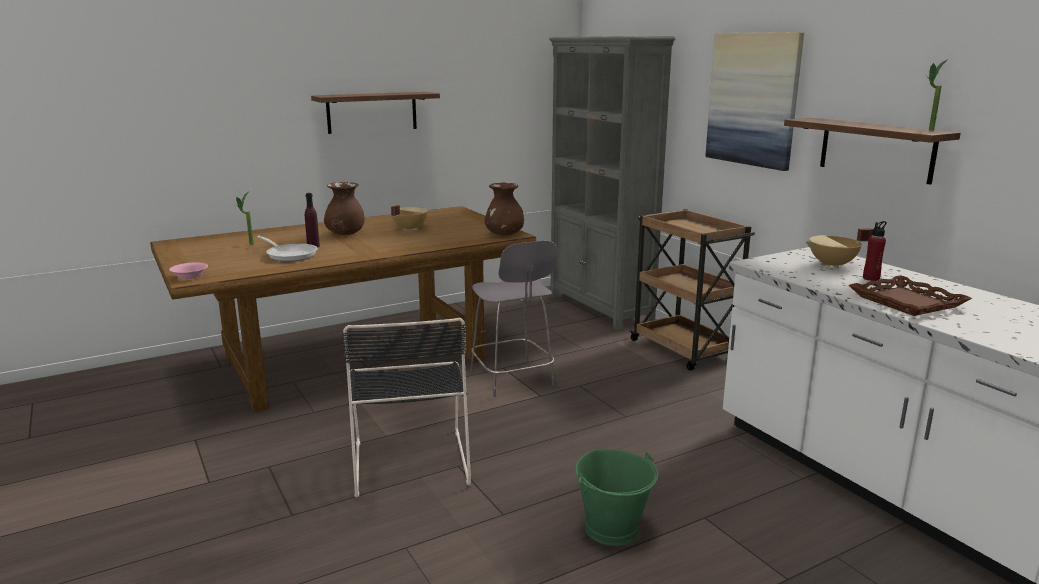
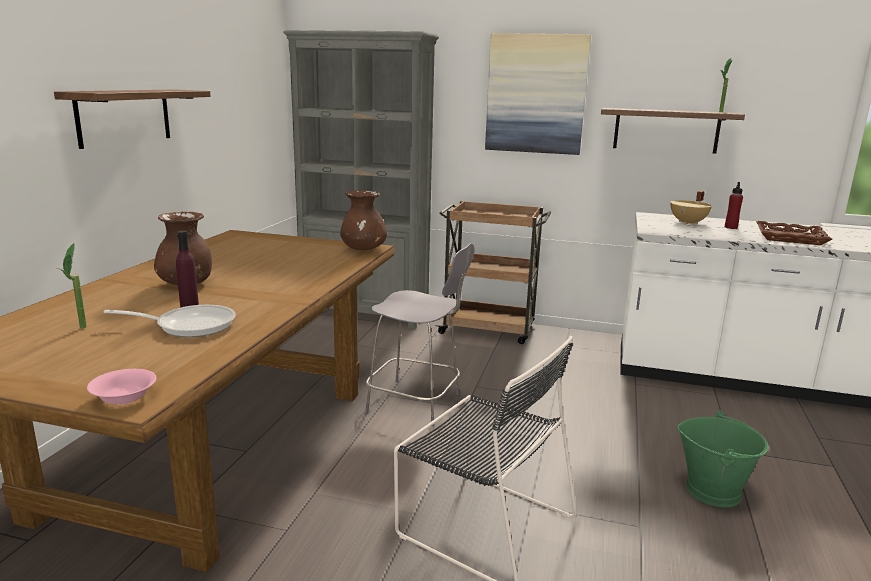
camera: 45 degrees left, 0 degrees up
beige cooking pot [391,205,428,231] -> none

